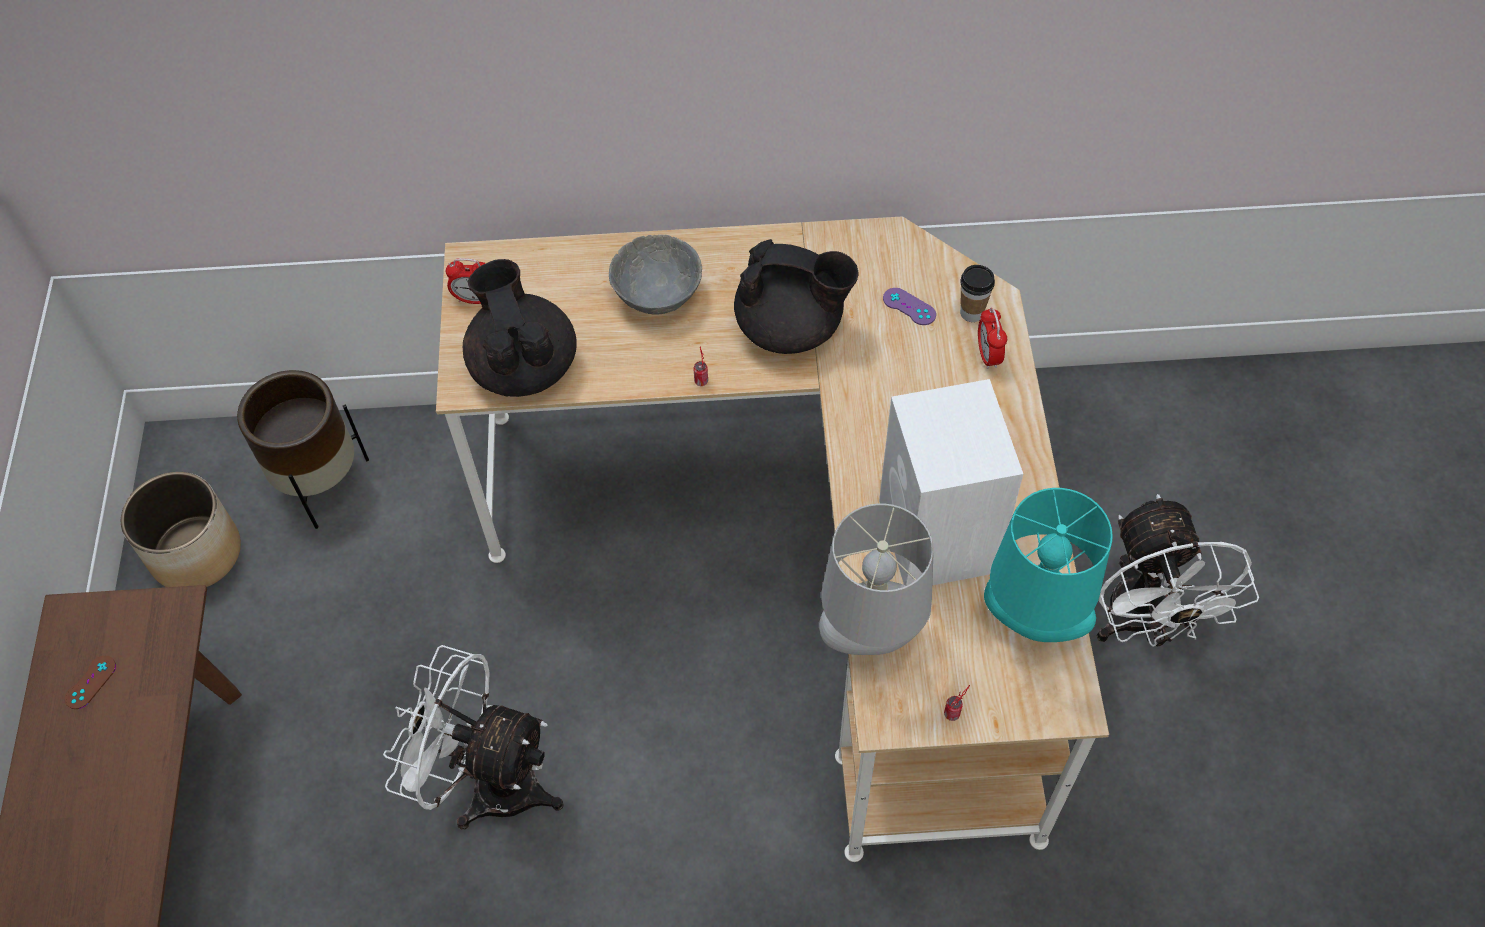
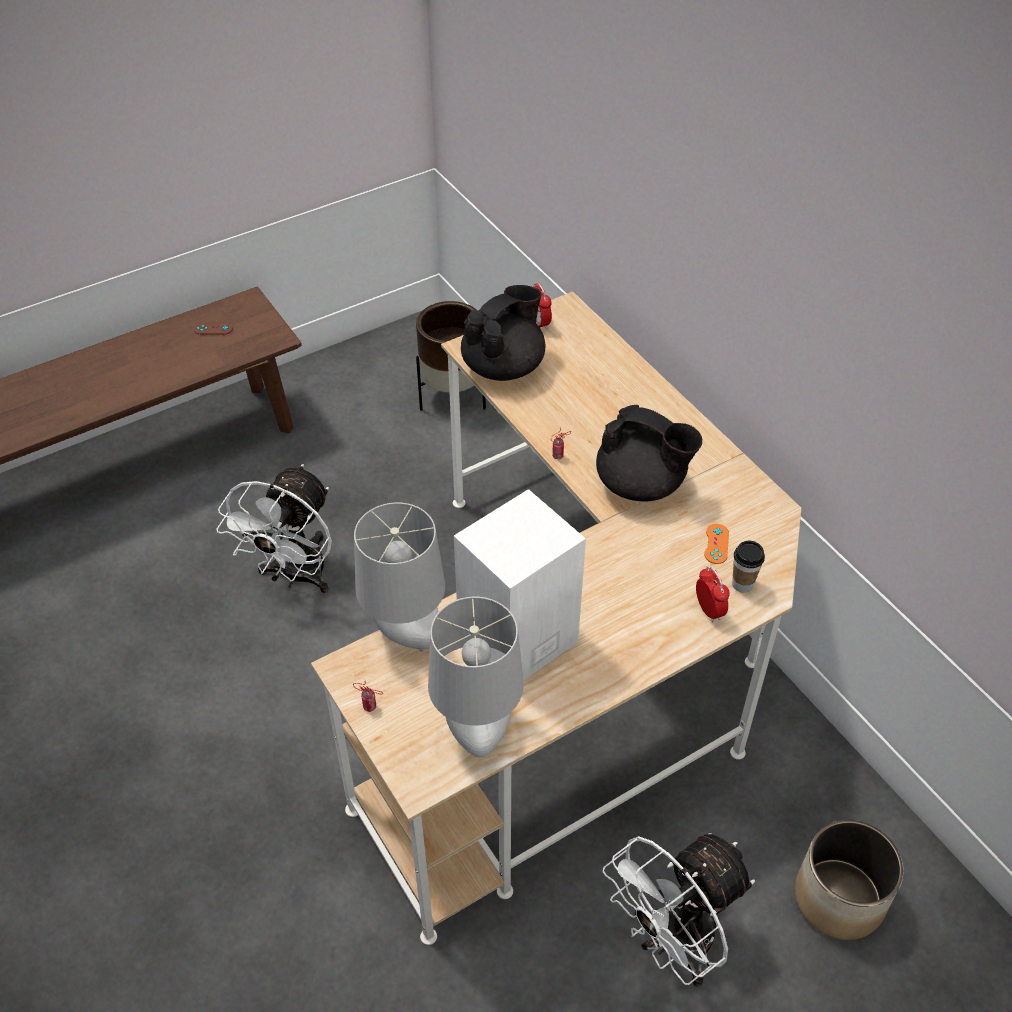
camera: 60 degrees right, 10 degrees down
planter [121,472,241,587] -> planter moved to [795,820,903,940]
white fan [383,645,564,830] -> white fan turned 150 degrees counterclockwise [216,464,332,593]
grey bowl [609,235,702,315] -> none
black teapot [734,239,859,354] -> black teapot turned 45 degrees counterclockwise [596,405,702,501]
purple game controller [883,288,936,325] -> orange game controller [704,524,729,564]
alarm clock [978,307,1007,369] -> alarm clock turned 105 degrees clockwise [696,566,730,622]
turquoise table lamp [984,488,1113,642] -> grey table lamp [428,597,524,757]

